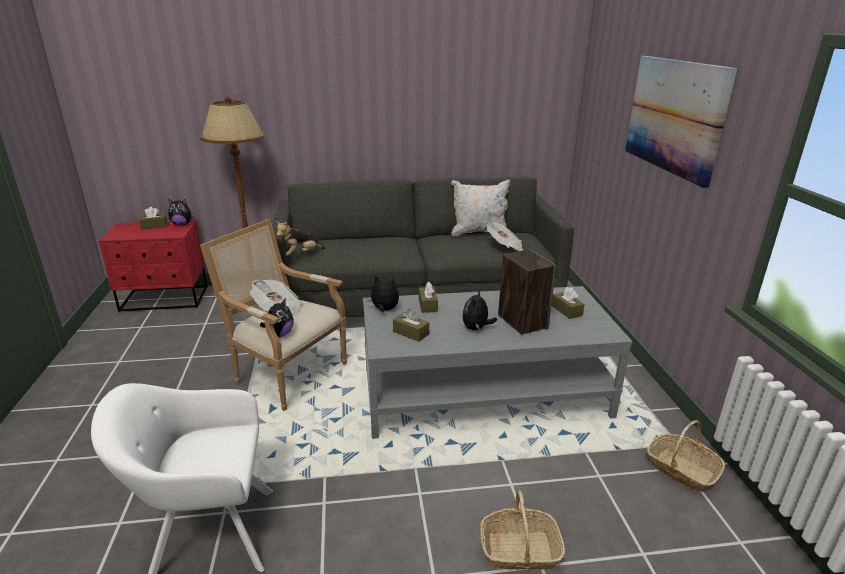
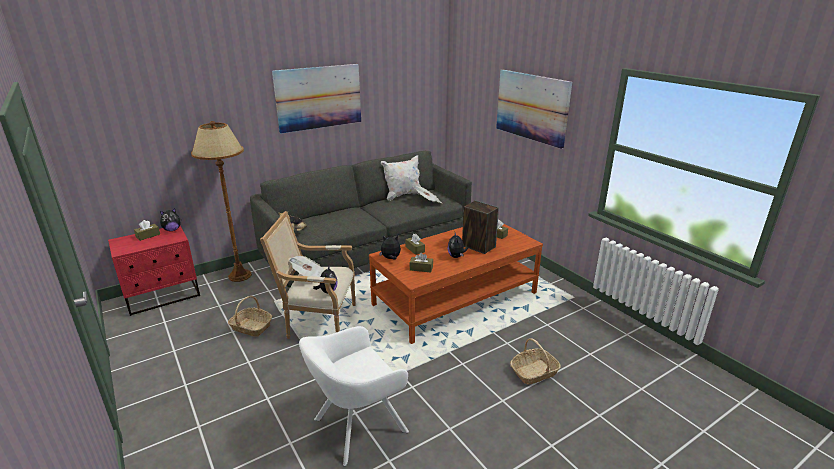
camera: 25 degrees left, 0 degrees up
grey coffee table [363,286,633,439] -> brown coffee table [369,224,543,344]
basket [647,420,725,492] -> basket moved to [228,296,272,337]
none -> picture [272,64,361,133]

